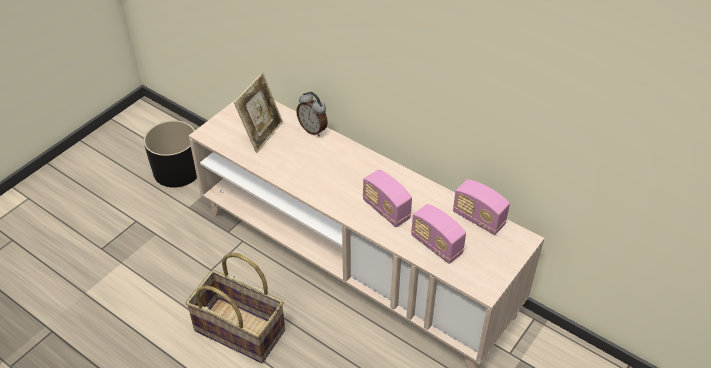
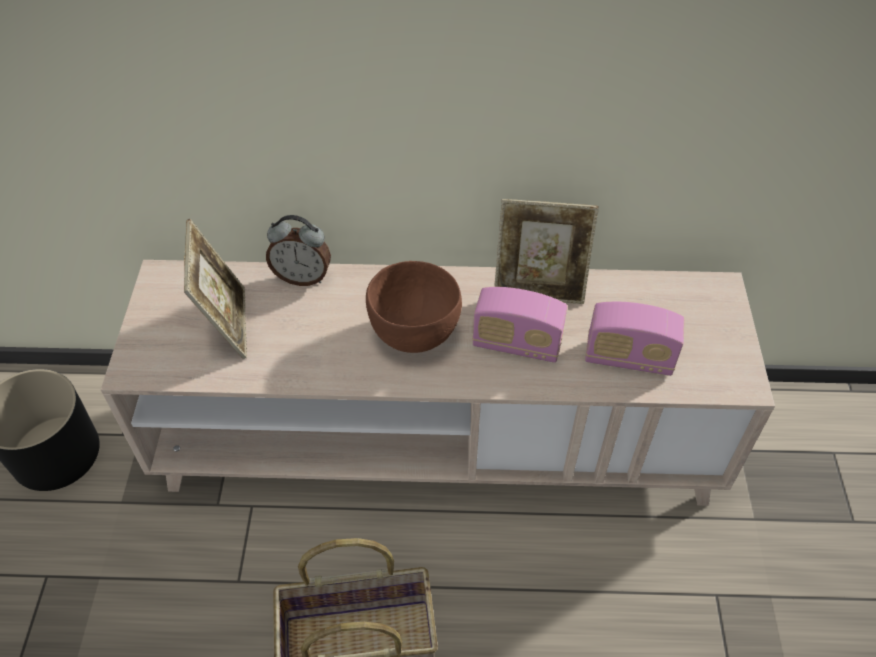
camera: 35 degrees left, 5 degrees up
radio [453,179,510,235] -> none
none -> brown bowl [366,261,462,353]
none -> picture frame [494,199,599,304]

